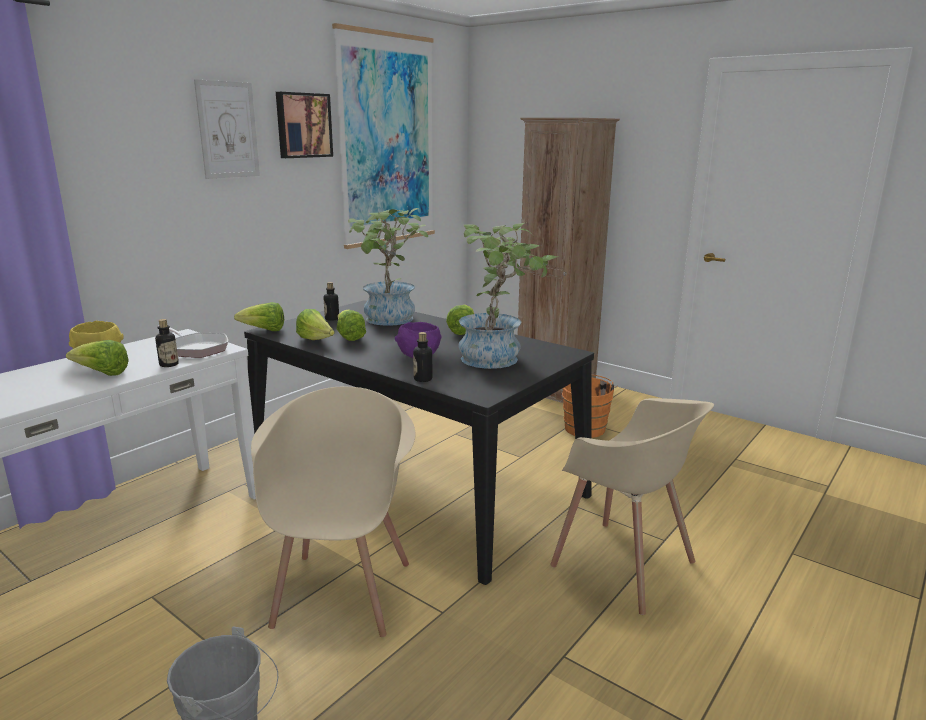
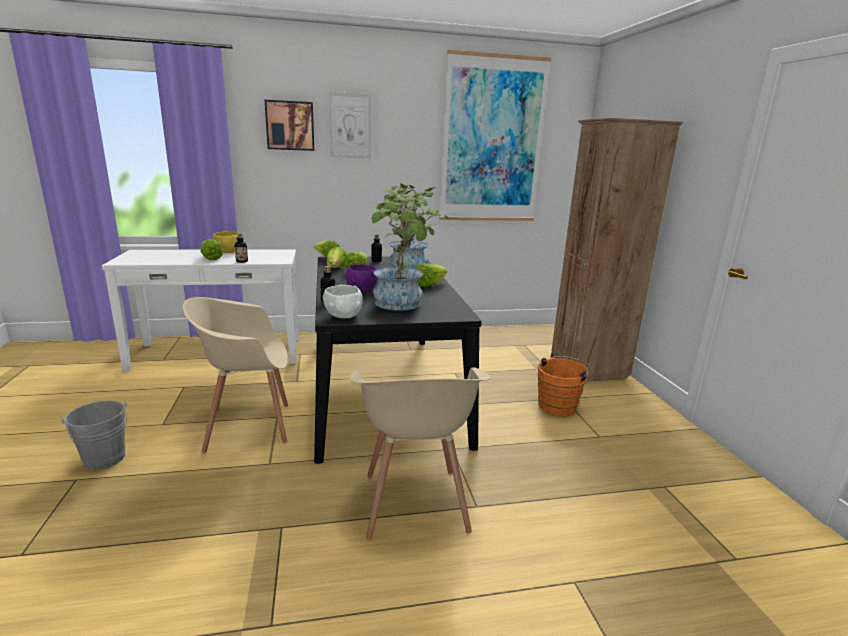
camera: 40 degrees right, 0 degrees up
frying pan [157,326,228,358] -> none
beige chair [251,387,415,637] -> beige chair turned 150 degrees counterclockwise [183,297,288,453]
picture [276,92,333,158] -> picture moved to [265,100,314,151]
none -> white bowl [323,285,363,318]

